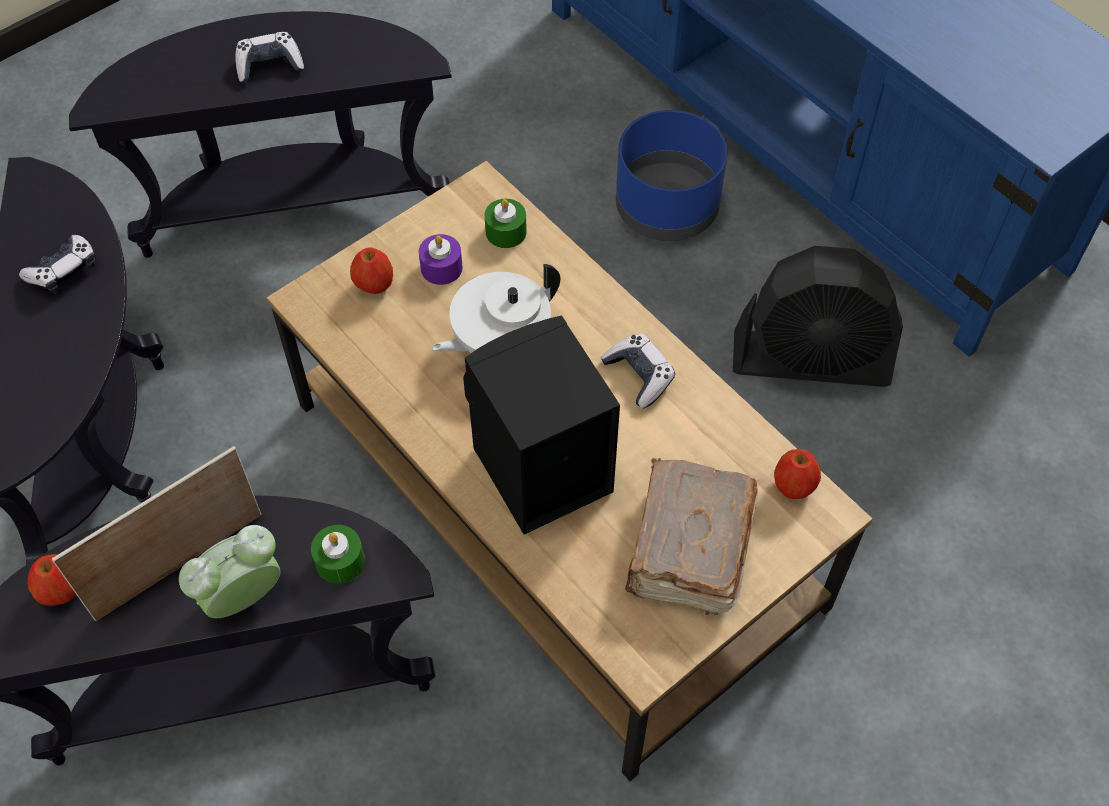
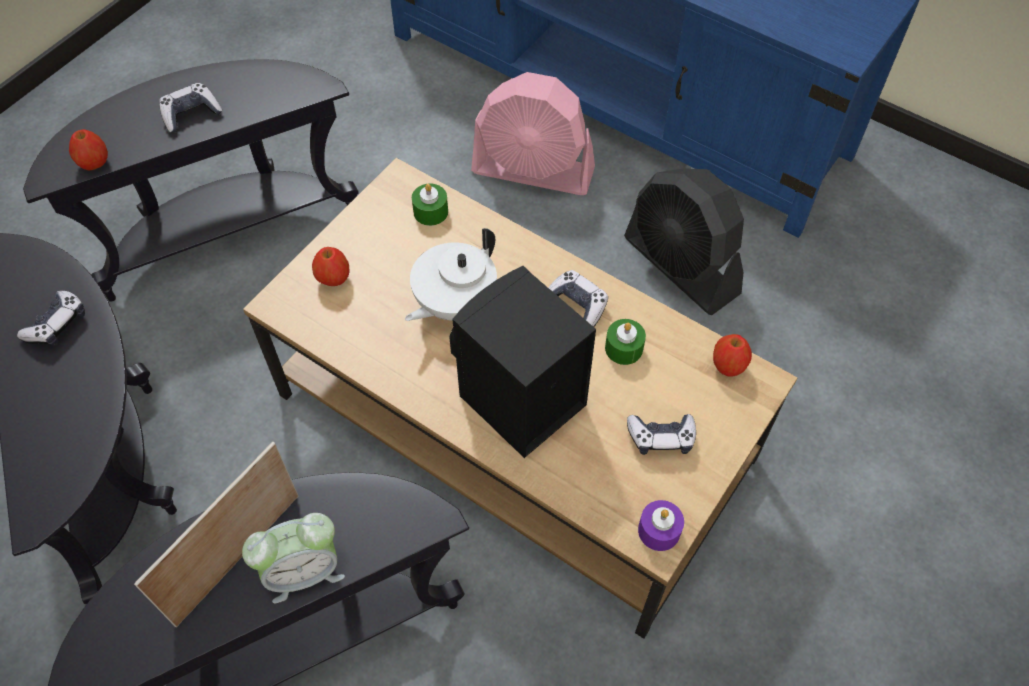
camera: 15 degrees left, 0 degrees up
apple [27,554,77,606] -> apple moved to [69,129,108,170]
alarm clock [179,525,281,618] -> alarm clock turned 150 degrees counterclockwise [242,513,345,603]
green candle [311,525,365,584] -> green candle moved to [605,319,646,365]
purple candle [419,234,463,285] -> purple candle moved to [638,500,684,551]
blue planter [616,110,728,241] -> pink fan [471,72,595,195]
brown book [625,458,758,615] -> game controller [627,414,696,455]
black fan [733,246,903,387] -> black fan turned 60 degrees clockwise [624,168,744,315]

